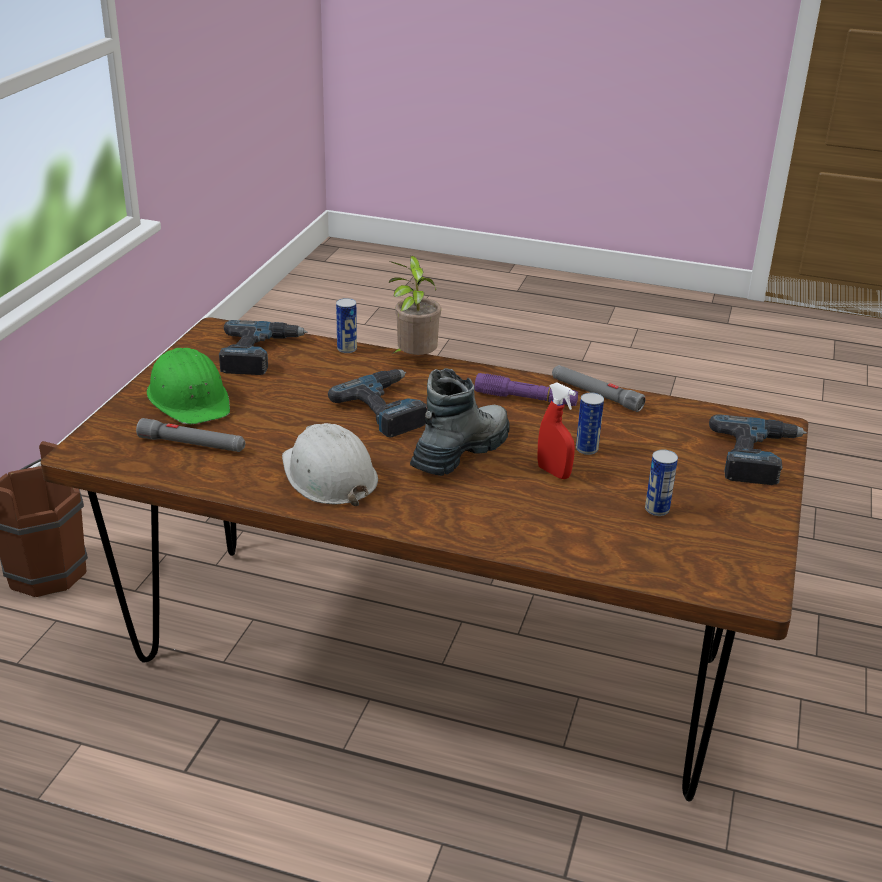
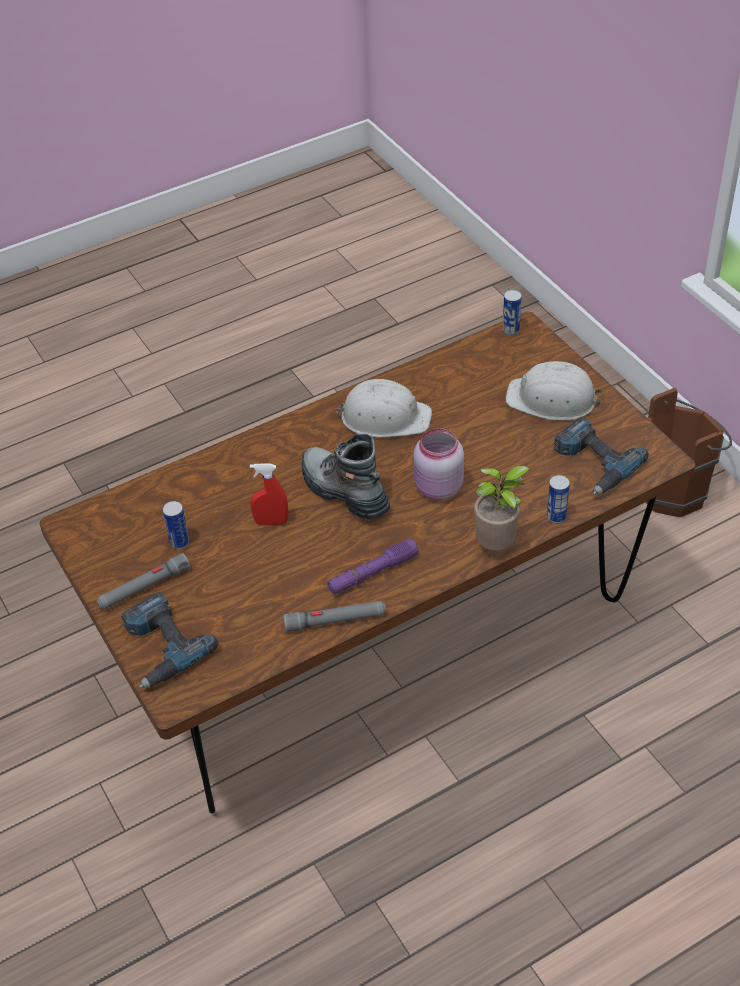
camera: 135 degrees right, 15 degrees up
grey flashlight [136,418,245,452] -> grey flashlight moved to [97,553,190,609]
green hard hat [147,348,230,424] -> white hard hat [506,361,603,421]
power drill [328,369,427,437] -> pink jar [413,428,464,500]
boot [410,368,510,476] -> boot turned 150 degrees clockwise [302,434,390,520]
can [576,392,604,455] -> can moved to [503,290,522,335]

